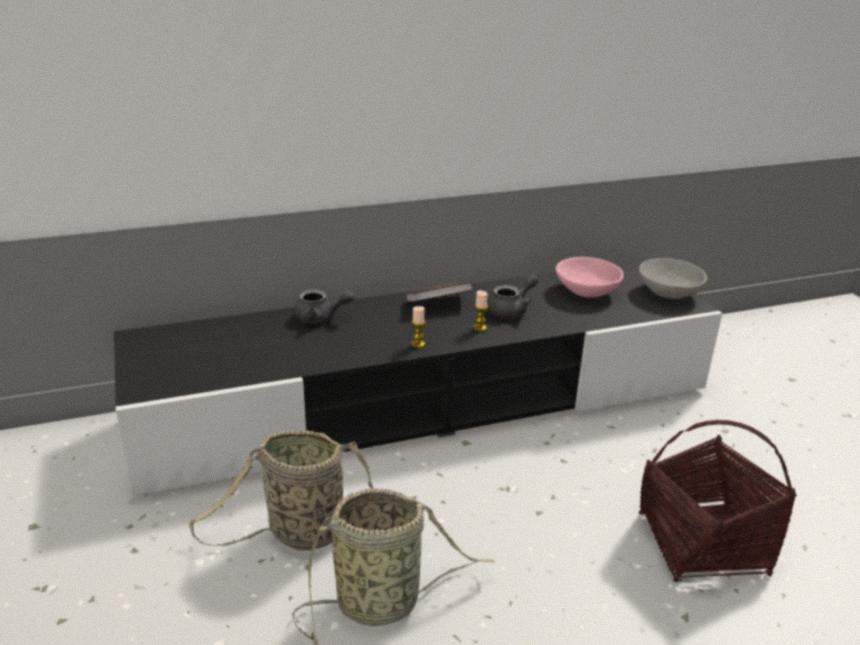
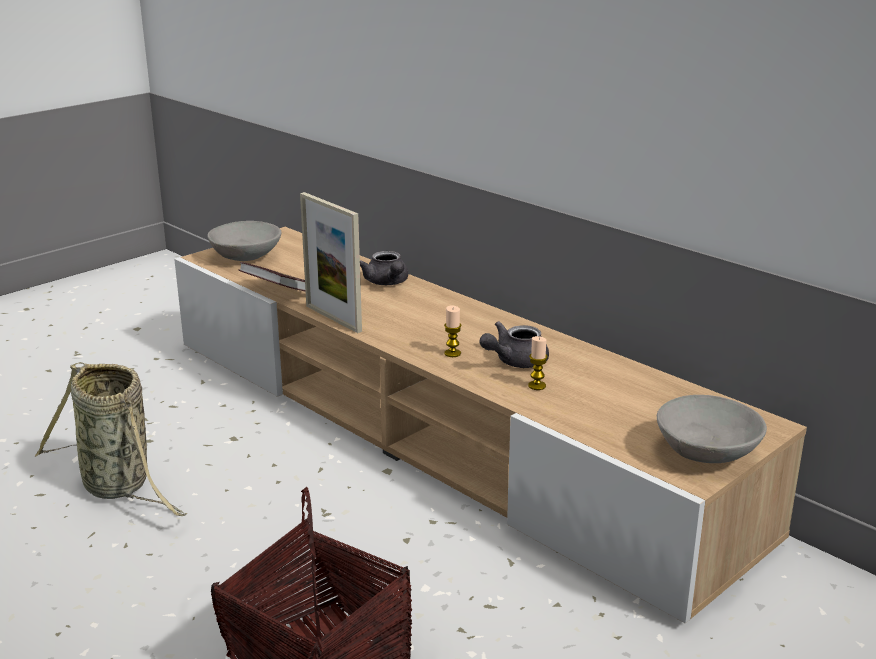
camera: 65 degrees right, 5 degrees down
black tv stand [114,260,722,496] -> beige tv stand [174,227,807,623]
basket [189,431,374,551] -> none
book [405,282,474,302] -> book moved to [239,262,306,292]
candle [411,306,426,348] -> candle moved to [528,336,548,390]
grey teapot [487,274,538,319] -> grey teapot turned 120 degrees clockwise [480,321,549,368]
pink bowl [556,257,624,297] -> none
none -> grey bowl [207,221,281,261]
none -> picture frame [300,192,362,333]

